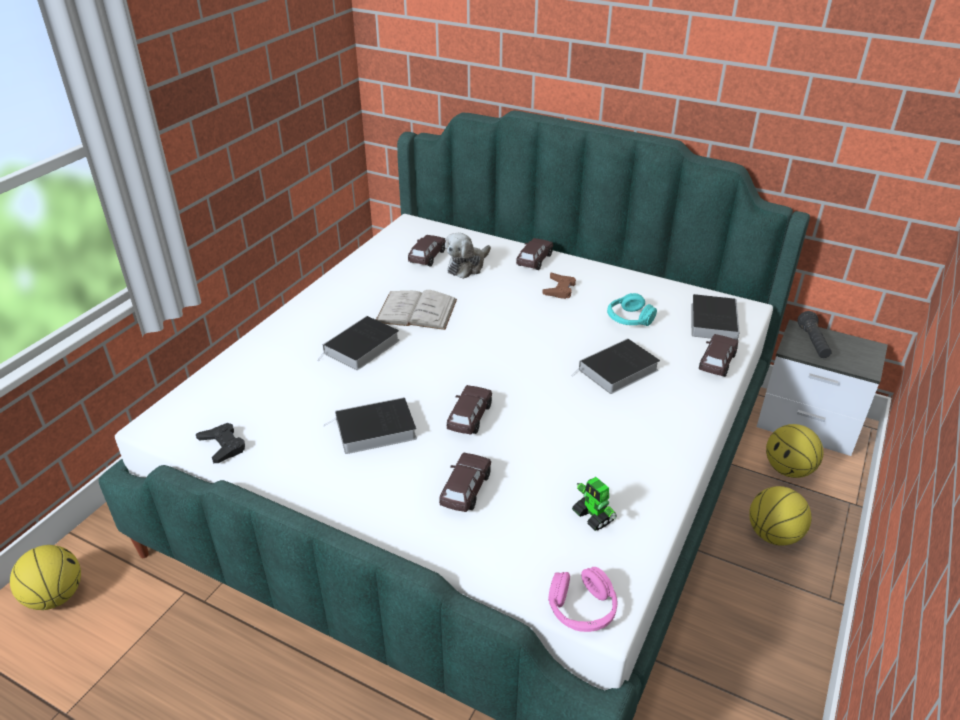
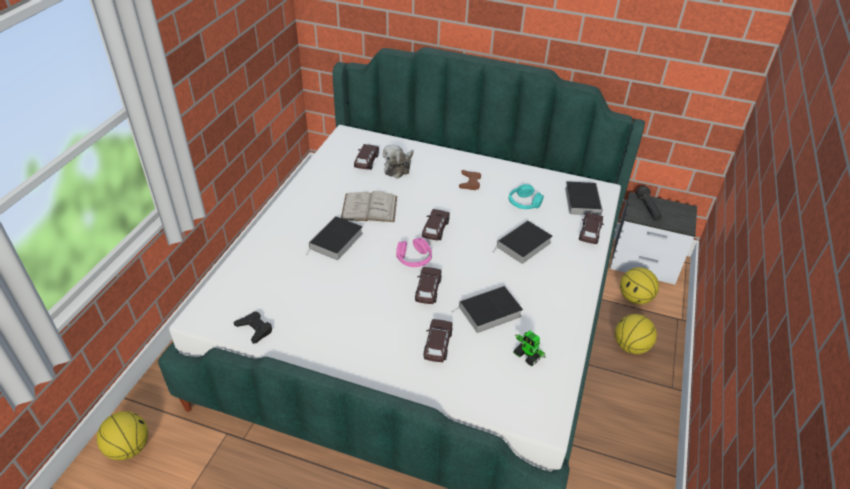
camera: 10 degrees left, 5 degrees up
book [323,397,417,454] -> book moved to [452,286,523,333]
brown toy car [516,238,553,270] -> brown toy car moved to [422,209,450,241]
pink headphones [548,567,617,632] -> pink headphones moved to [396,238,432,267]

